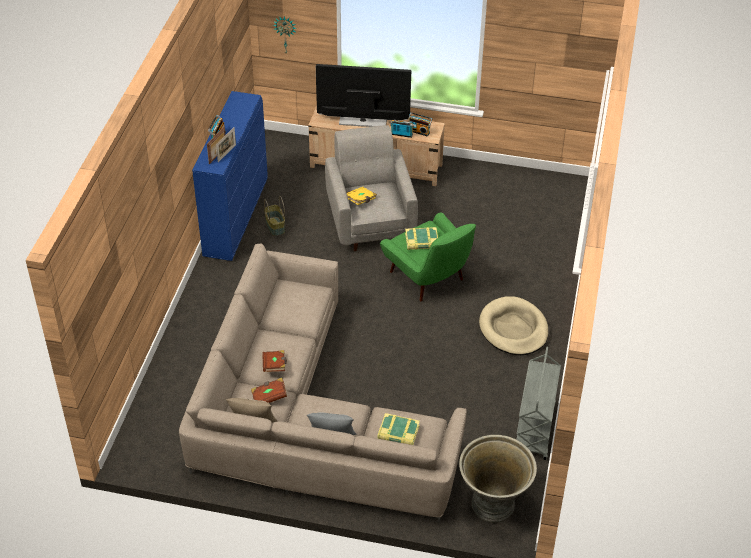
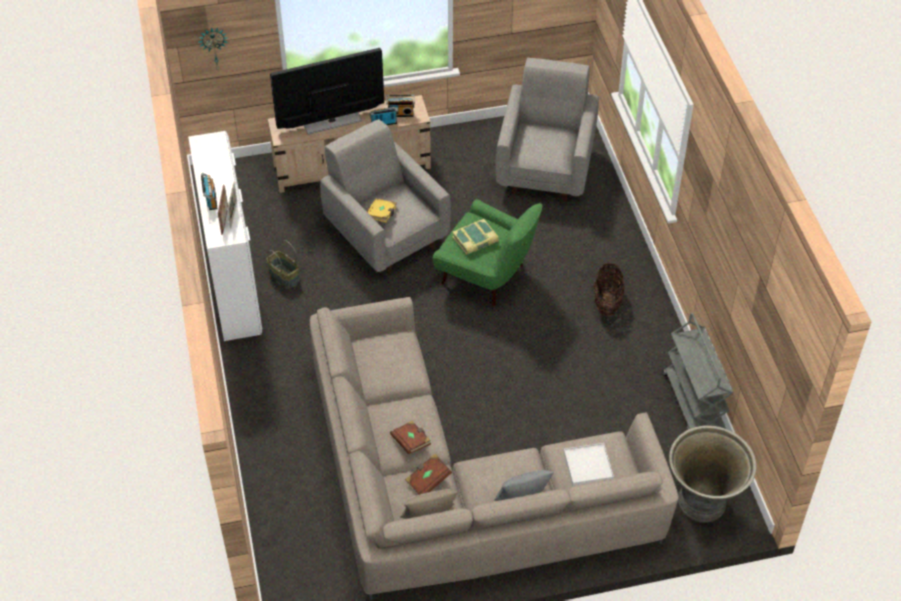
camera: 25 degrees left, 5 degrees up
blue dresser [192,91,268,261] -> white dresser [188,131,262,341]
book [377,413,420,445] -> white tray [564,443,614,486]
beige dog bed [479,296,549,355] -> basket [594,263,625,316]
none -> grey armchair [495,58,599,202]

